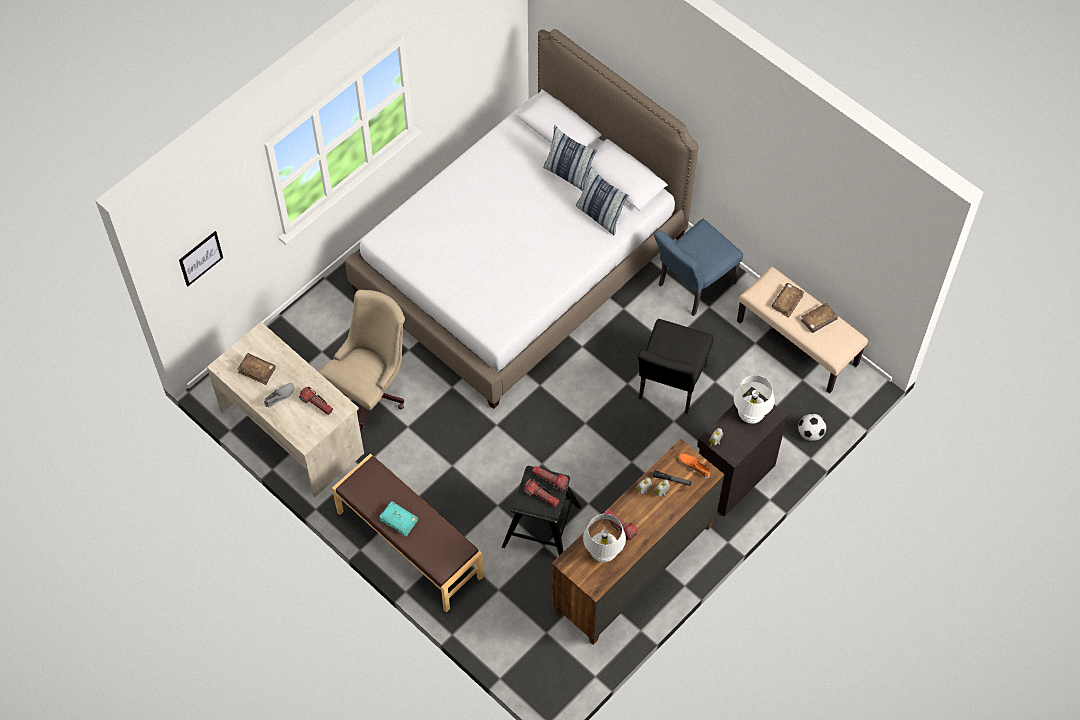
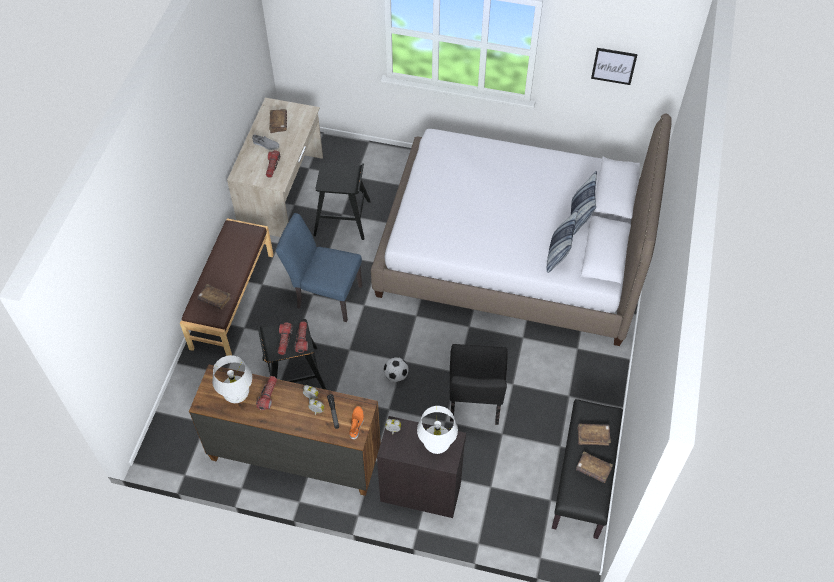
camera: 60 degrees right, 5 degrees down
picture [179,231,223,286] -> picture moved to [591,48,638,85]
beige office chair [319,290,405,430] -> black stool [313,163,370,240]
turquoise book [379,501,418,537] -> none
black chair [638,319,714,414] -> black chair turned 75 degrees counterclockwise [450,344,508,425]
blue chair [654,219,743,316] -> blue chair moved to [276,213,362,322]
beige bench [737,266,868,394] -> black bench [552,399,623,539]
football [798,414,826,441] -> football moved to [384,357,409,382]
none -> brown book [197,284,231,310]

